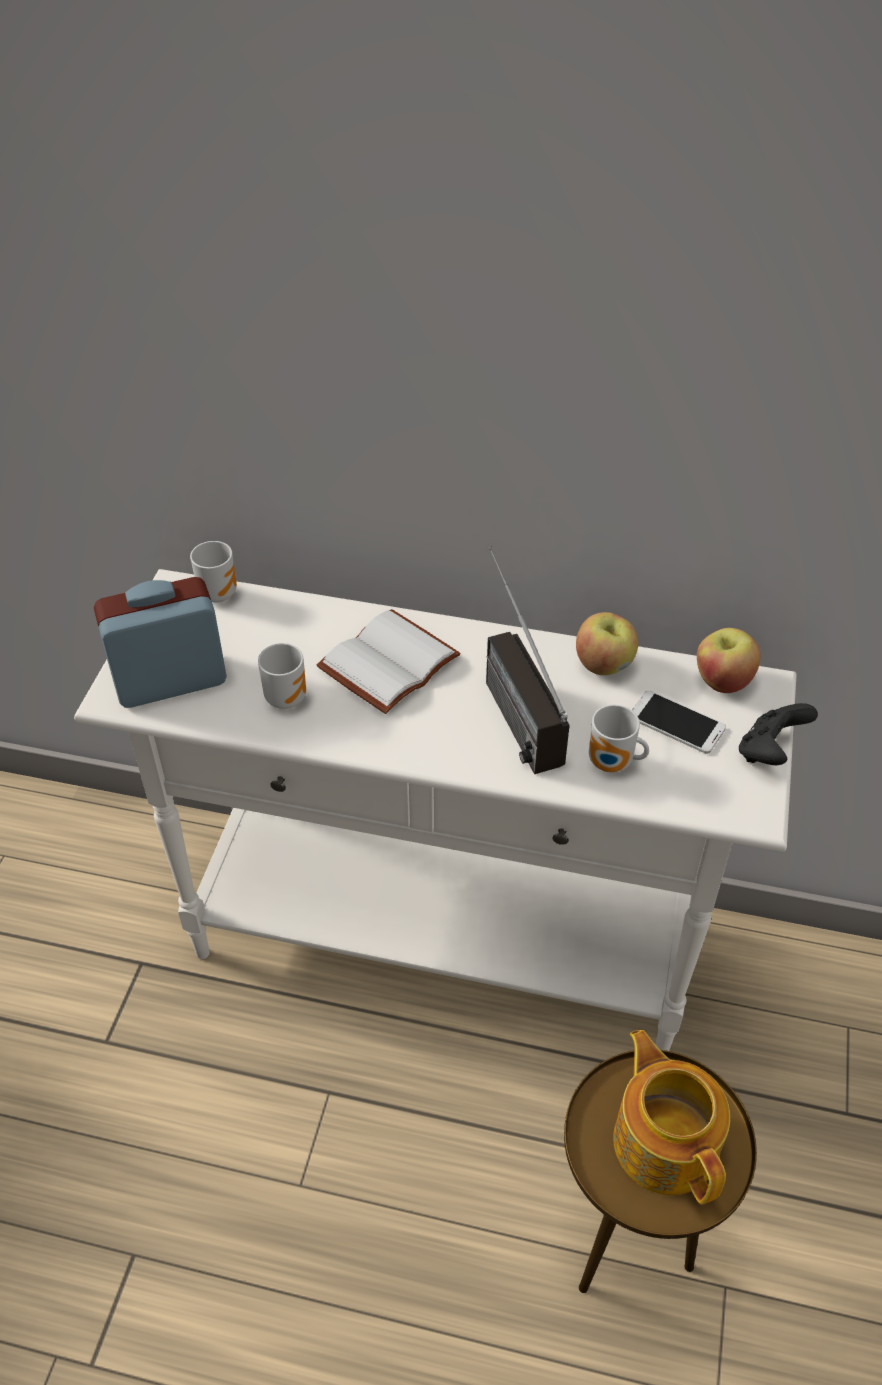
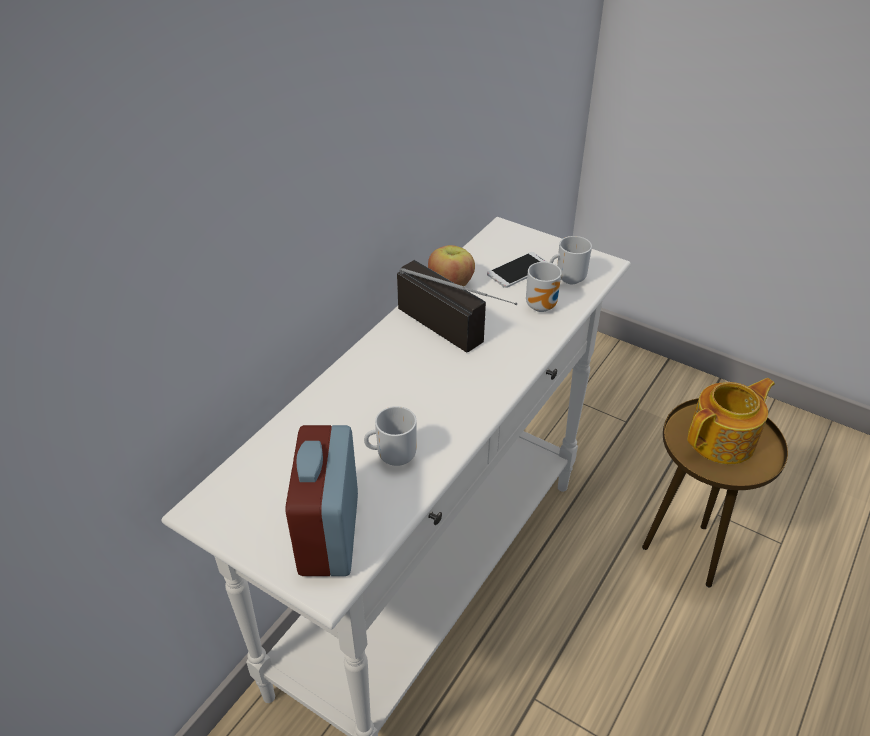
camera: 70 degrees left, 5 degrees down
mug [190,541,237,603] -> mug moved to [550,236,592,284]
white book [316,609,460,714] -> none
radio [486,546,570,774] -> radio turned 135 degrees counterclockwise [397,260,517,353]
teapot [613,1030,730,1205] -> teapot turned 150 degrees clockwise [687,378,775,464]
apple [697,628,761,693] -> none
black game controller [739,703,818,765] -> none

